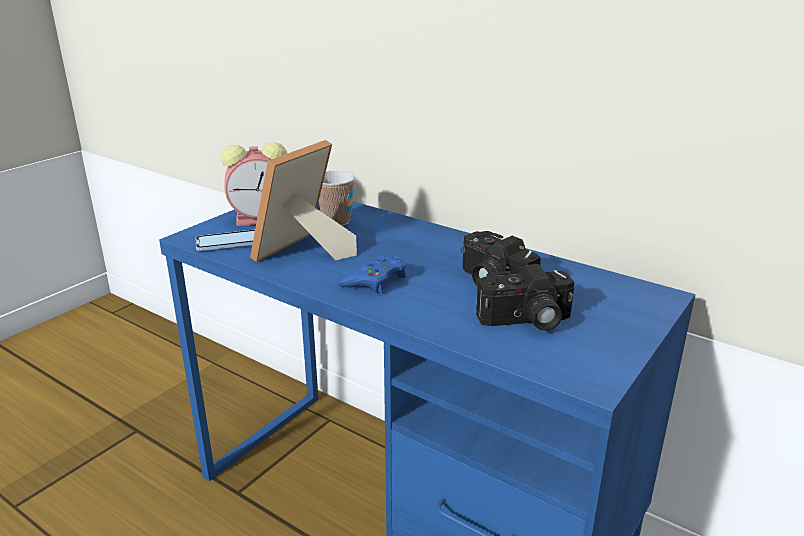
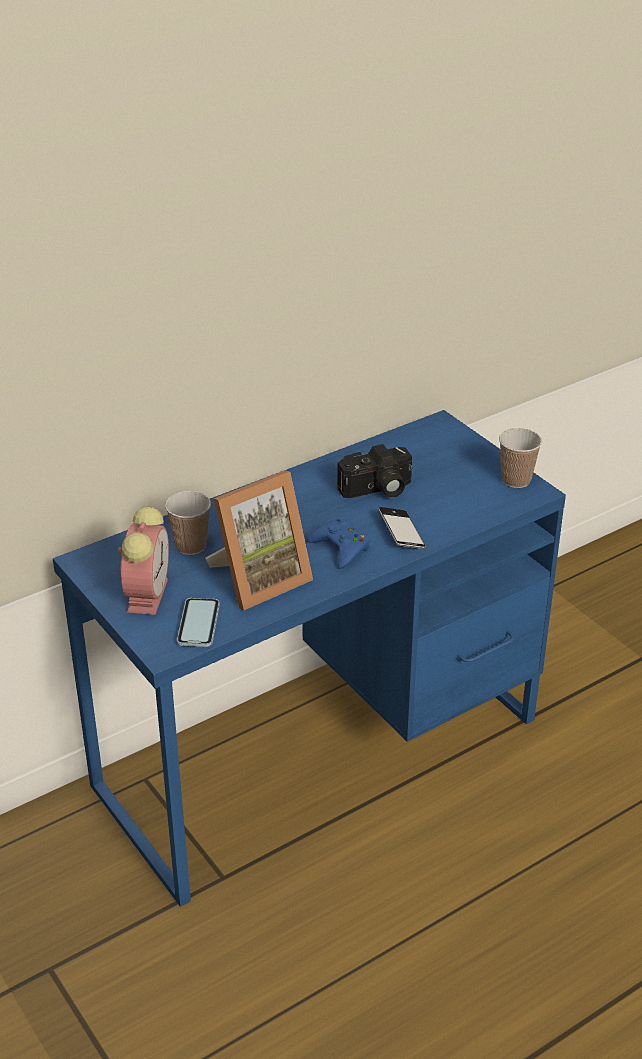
camera: 70 degrees left, 10 degrees up
picture frame [250,140,357,262] -> picture frame turned 90 degrees counterclockwise [205,470,313,610]
camera [476,264,574,331] -> none
none -> phone [378,507,425,549]
none -> cup [499,428,542,488]

